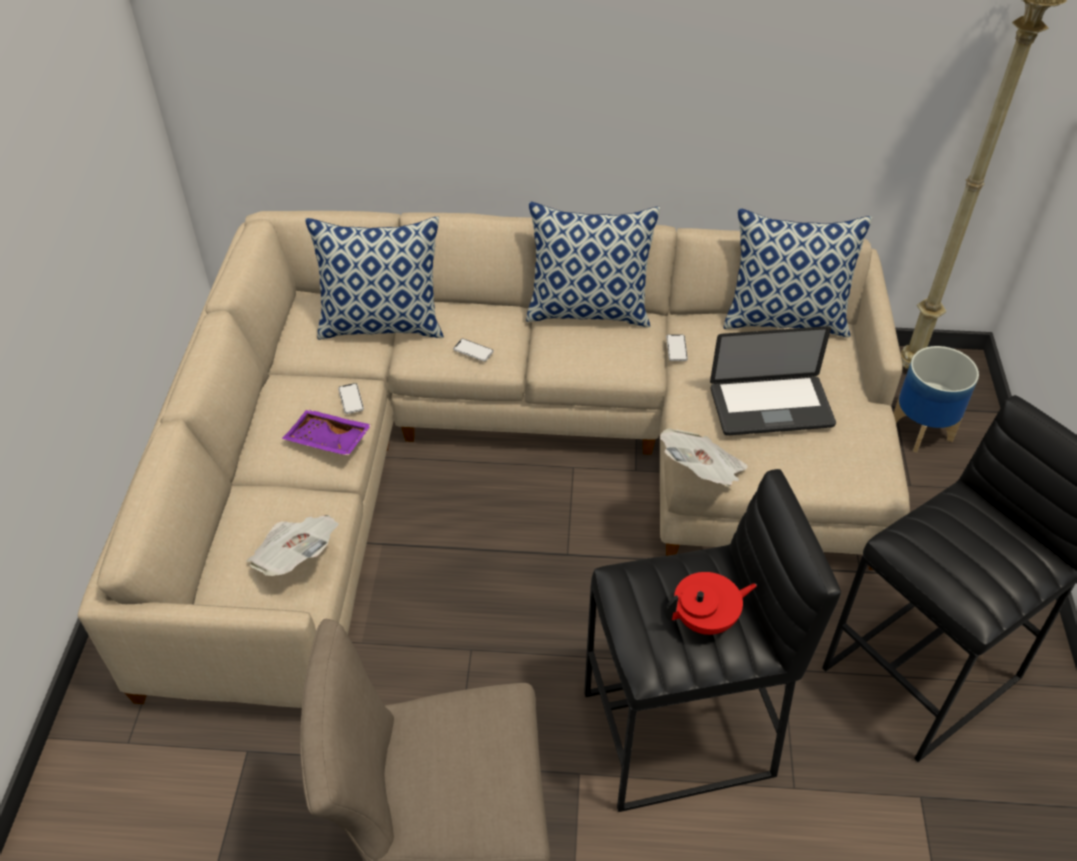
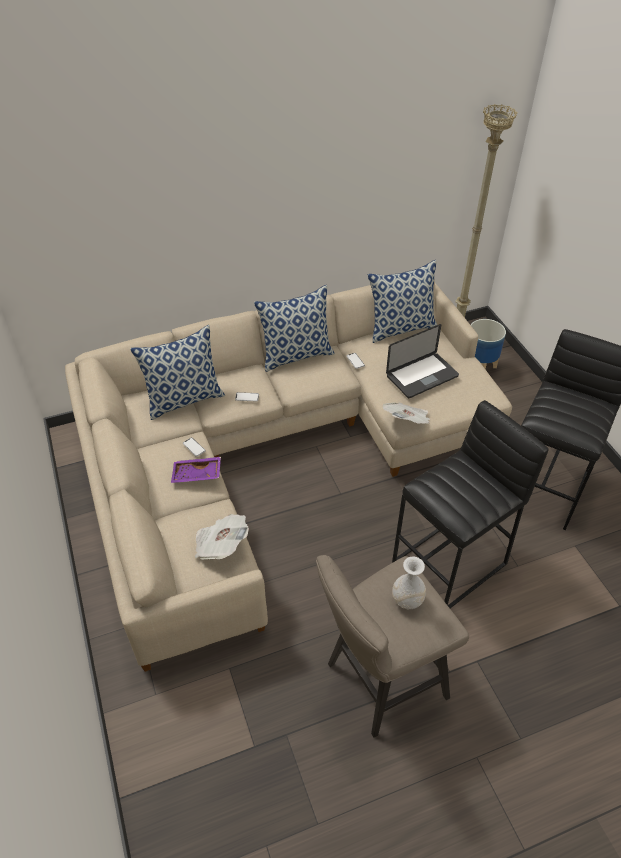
camera: 25 degrees left, 0 degrees up
red teapot [664,572,757,635] -> none
none -> white vase [392,556,426,609]

